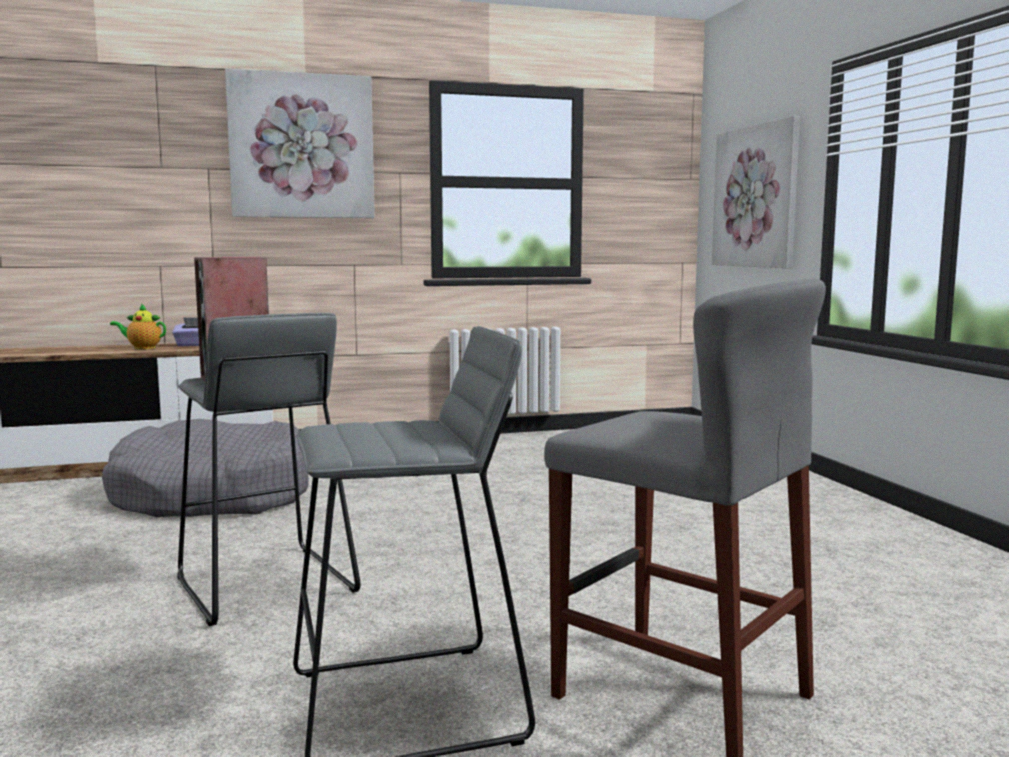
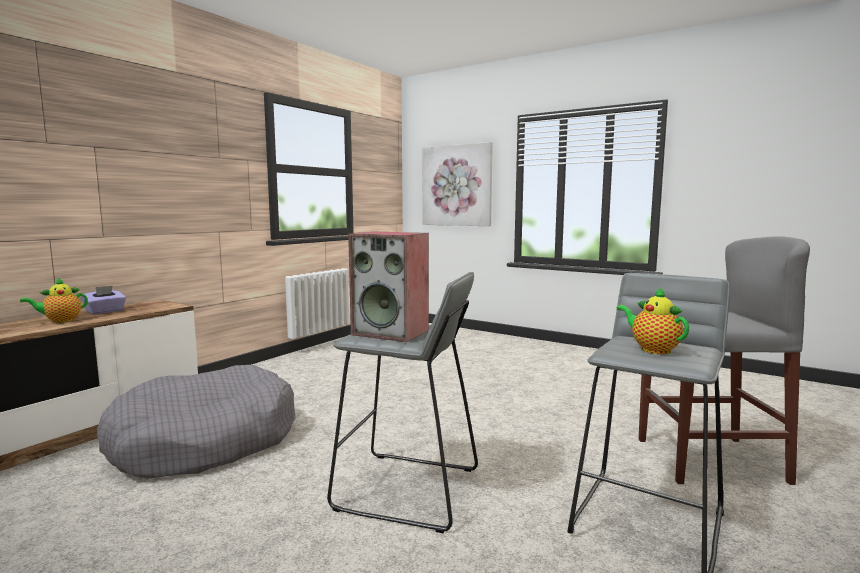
camera: 40 degrees left, 0 degrees up
picture [225,69,375,218] -> none
none -> teapot [617,287,689,354]

